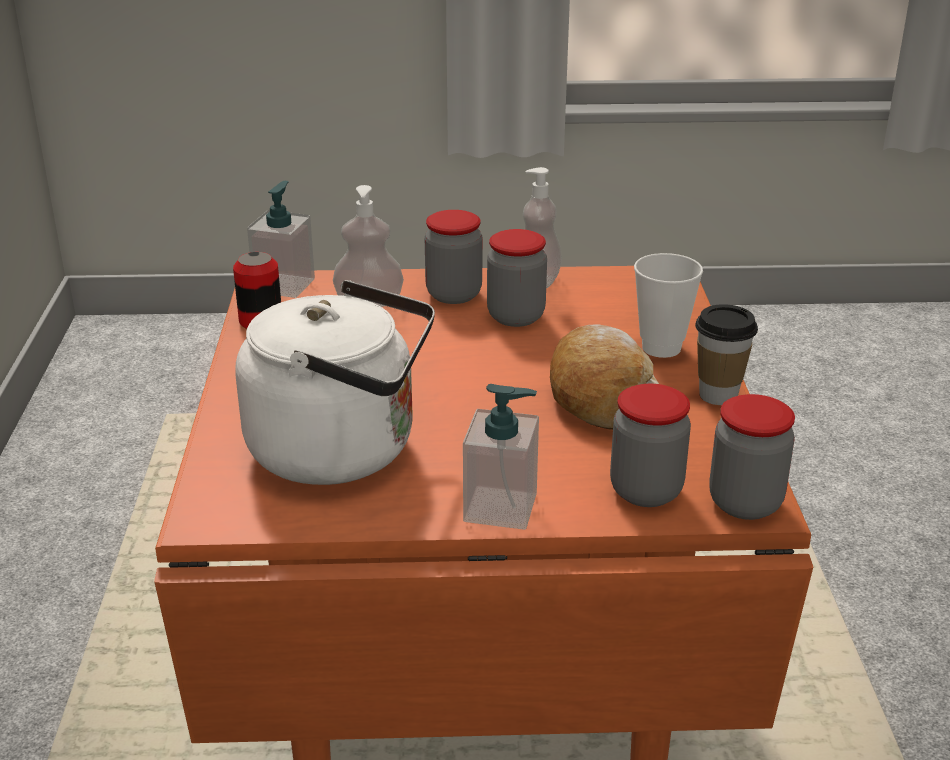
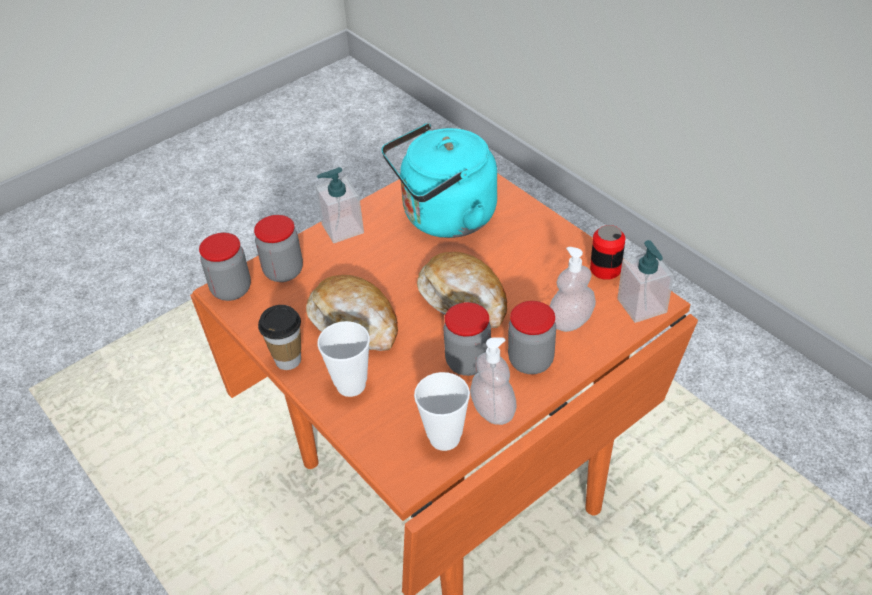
camera: 145 degrees right, 15 degrees up
white kettle [236,280,435,485] -> turquoise kettle [382,123,497,238]
none -> cup [414,372,470,451]
none -> bread [417,252,507,328]

